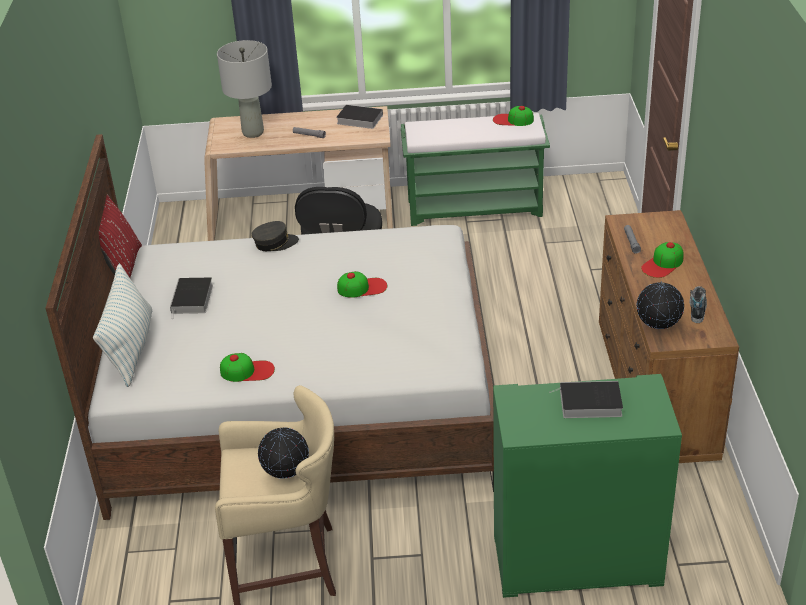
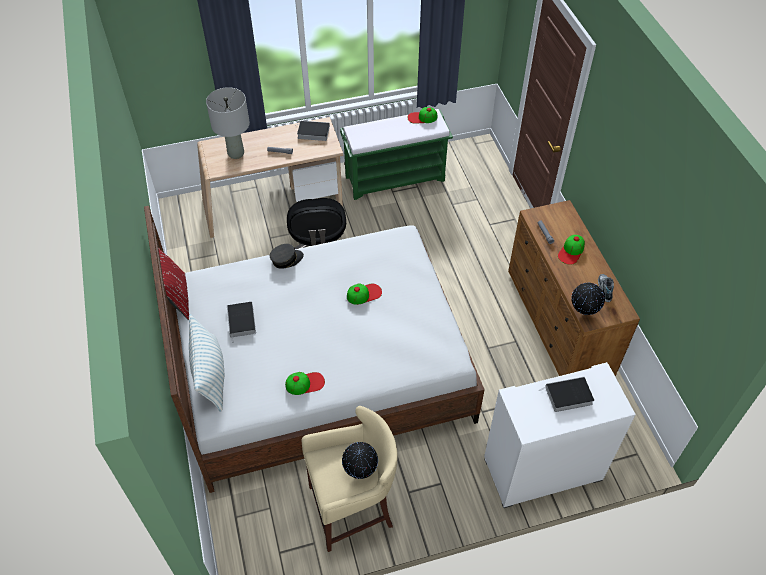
camera: 15 degrees left, 15 degrees up
green cabinet [493,374,682,598] -> white cabinet [484,362,636,508]

